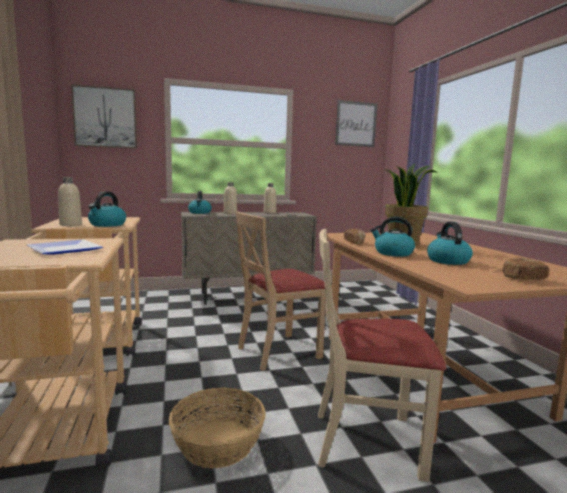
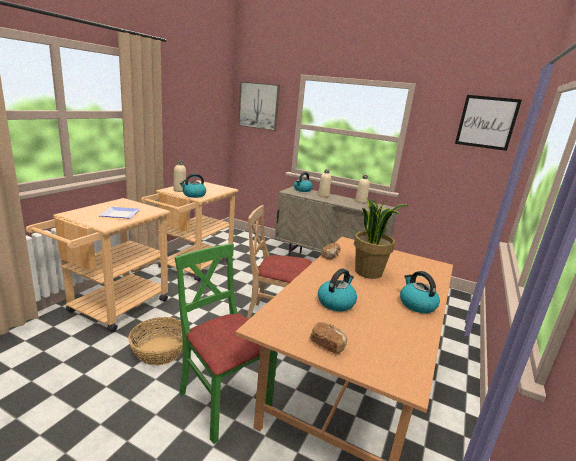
camera: 40 degrees right, 10 degrees up
beige chair [318,229,446,482] -> green chair [175,243,277,444]
kettle [370,217,415,256] -> kettle moved to [400,271,440,313]

